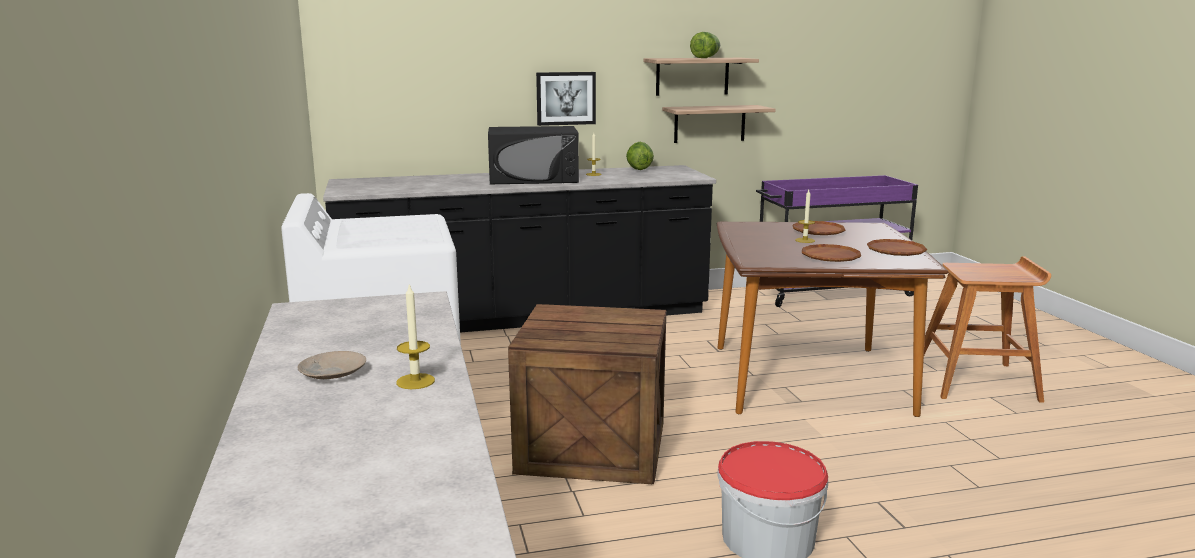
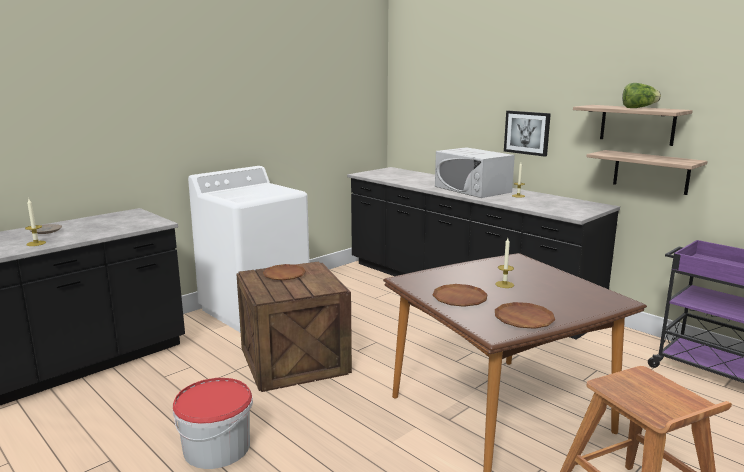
camera: 60 degrees right, 0 degrees up
black microwave [488,126,579,184] -> white microwave [435,147,515,198]
lettuce [626,142,654,170] -> none
brown plate [793,221,845,235] -> brown plate moved to [263,264,306,280]

